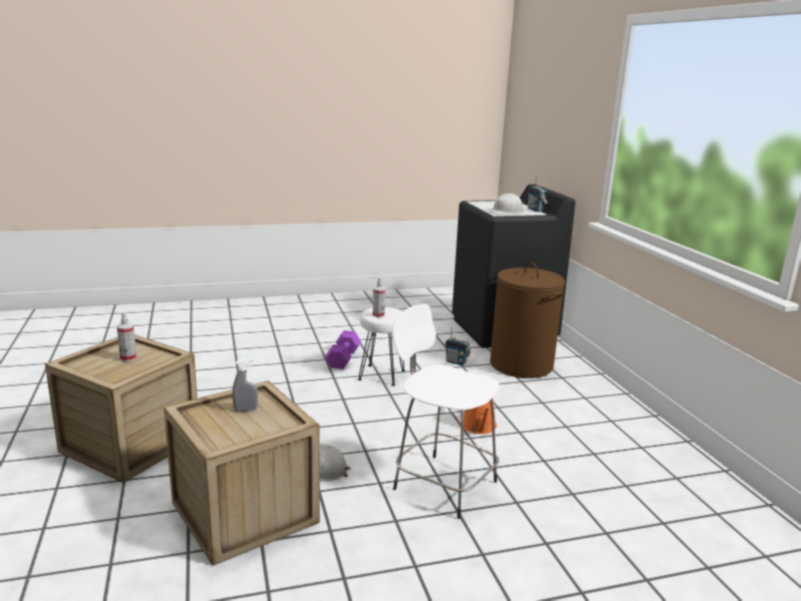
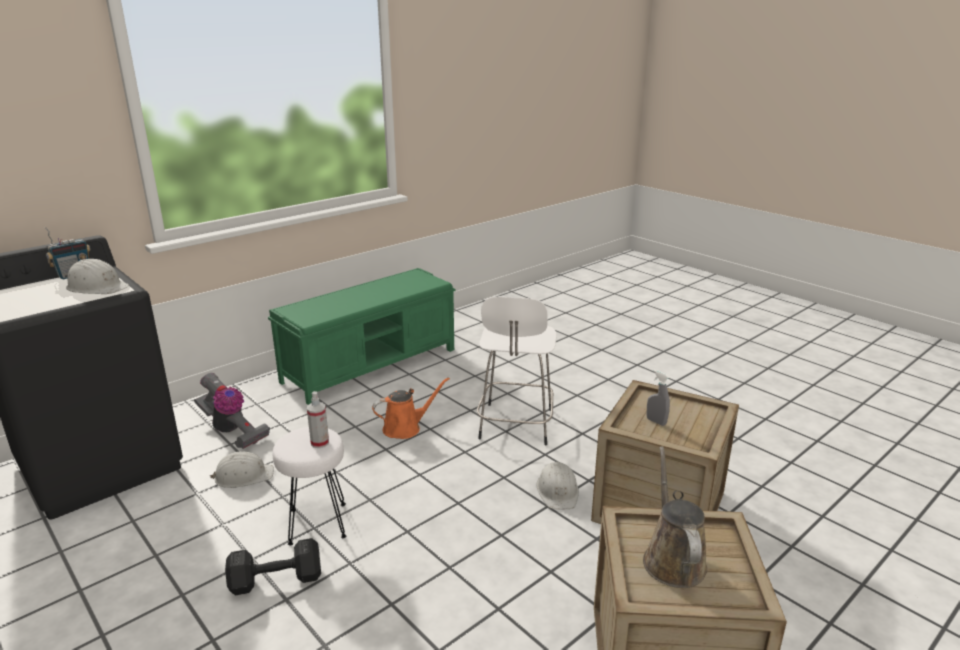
camera: 115 degrees left, 5 degrees up
spray bottle [117,312,137,362] -> brown watering can [643,446,707,588]
purple dumbbell [325,330,361,369] -> black dumbbell [225,538,321,595]
radio [444,328,470,366] -> white hard hat [210,451,274,488]
brown laundry basket [490,261,565,378] -> vacuum cleaner [194,373,270,449]
none -> green bench [268,268,456,405]

